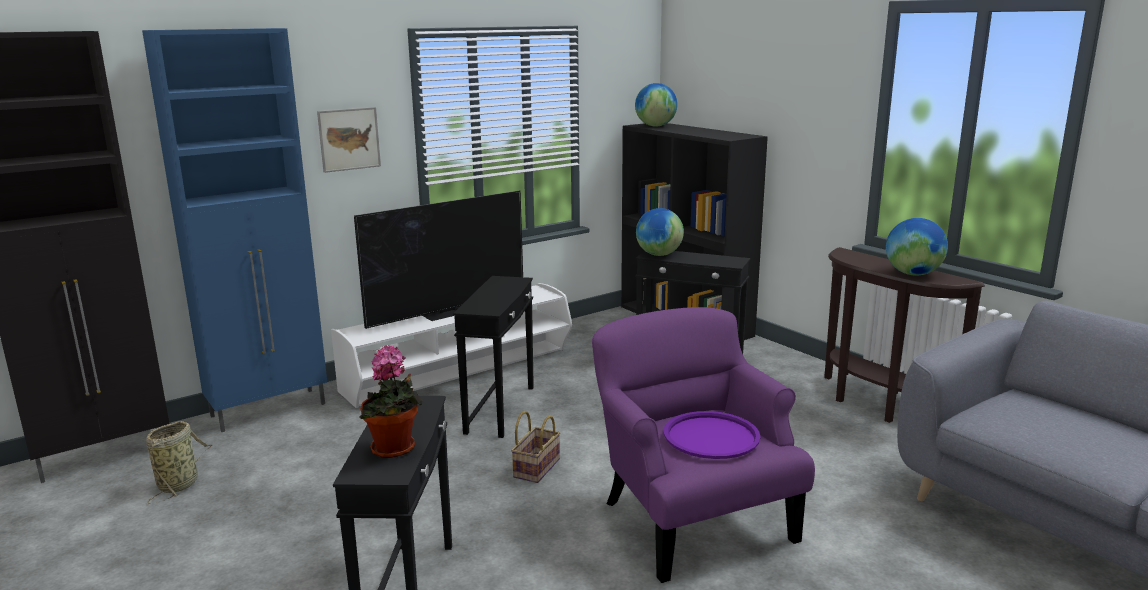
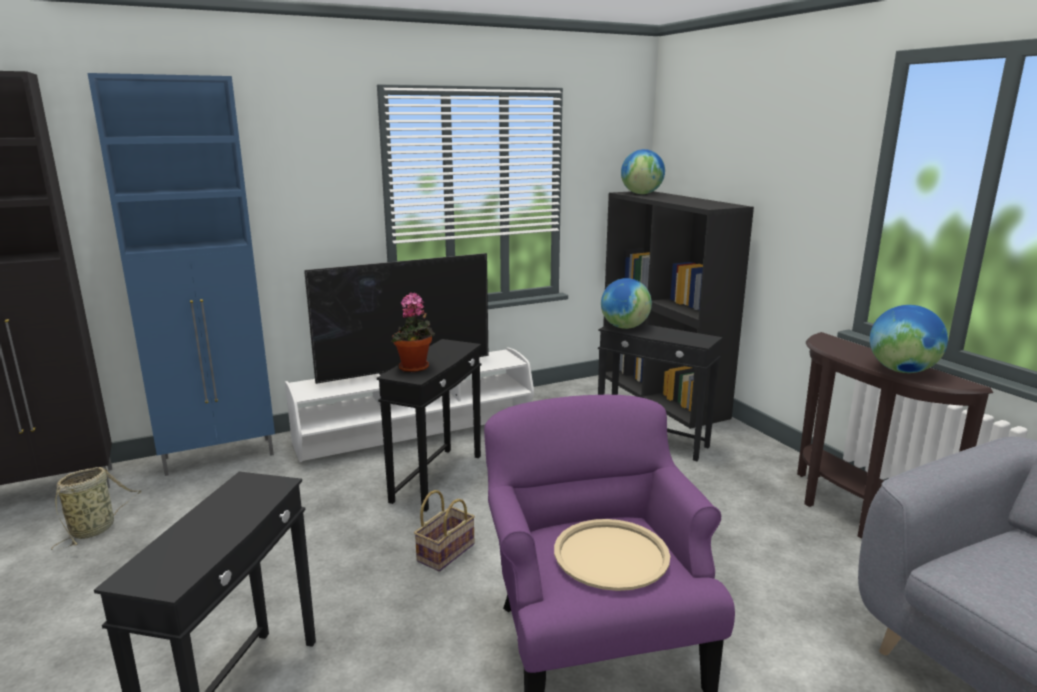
camera: 10 degrees right, 0 degrees up
picture [317,107,381,173] -> none
potted plant [359,345,423,458] -> potted plant moved to [391,292,435,373]
purple tray [664,411,761,459] -> beige tray [554,519,670,591]

